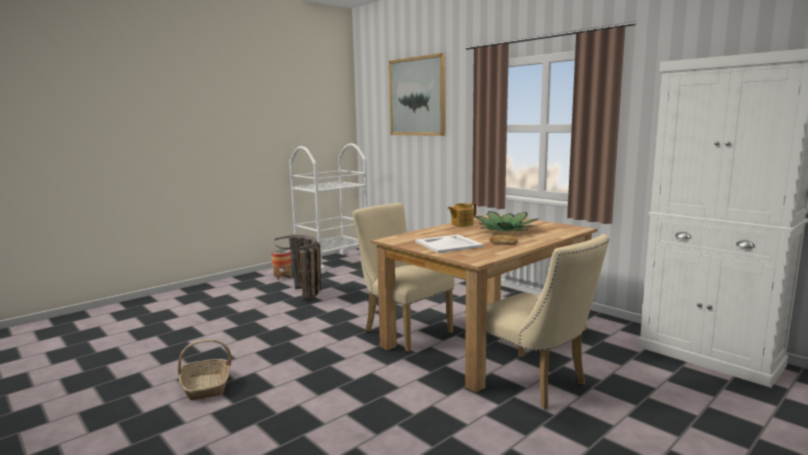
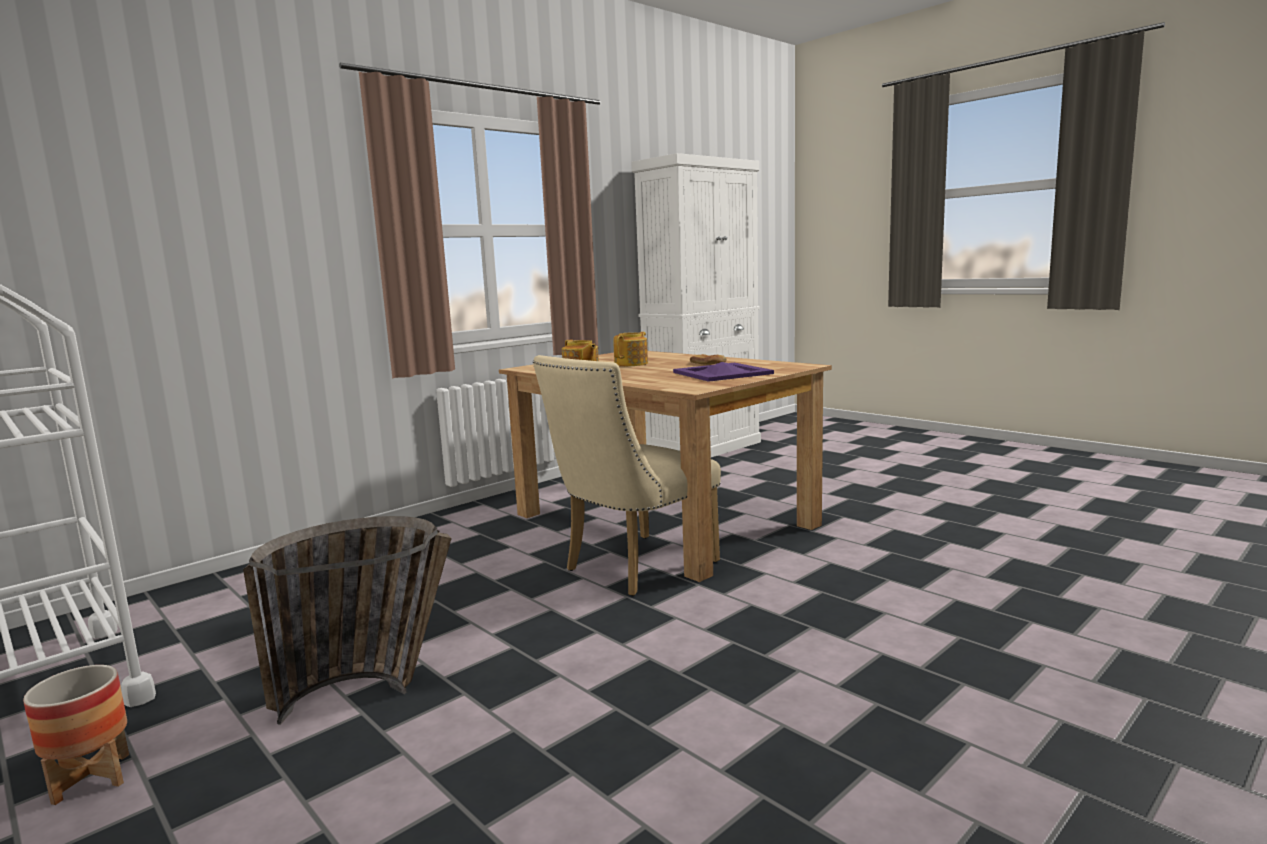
camera: 90 degrees left, 0 degrees up
basket [178,339,231,400] -> none
picture [389,53,445,136] -> none
white tray [415,235,484,253] -> purple tray [673,362,774,382]
potted plant [474,211,538,232] -> teapot [613,332,648,366]
beige chair [486,234,609,409] -> none

